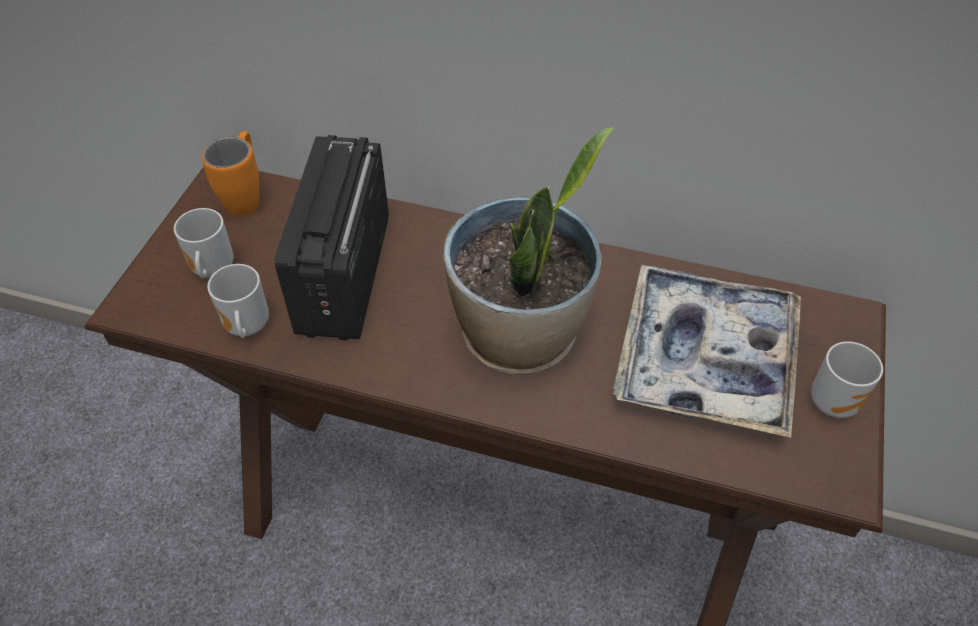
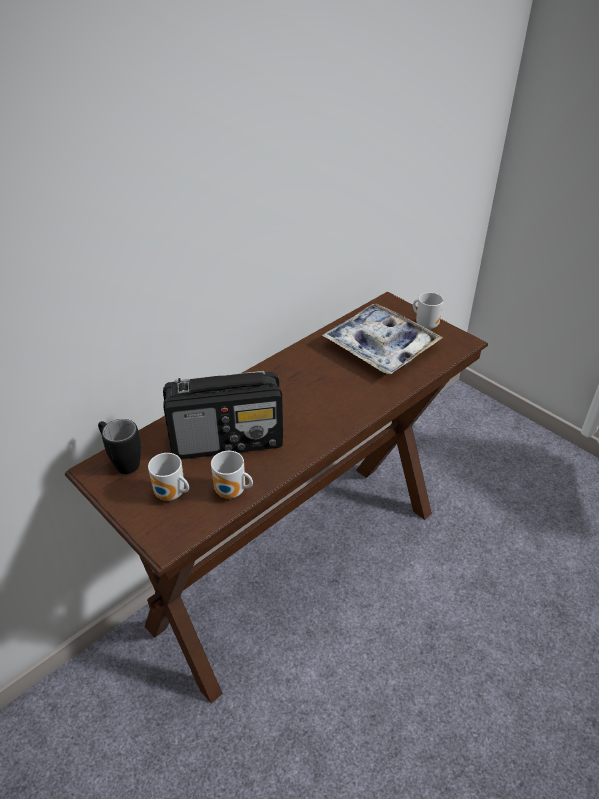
camera: 60 degrees left, 10 degrees down
orange mug [201,131,259,217] -> black mug [98,419,141,474]
radio [275,135,389,340] -> radio turned 45 degrees counterclockwise [163,371,283,459]
potted plant [443,127,614,375] -> none

